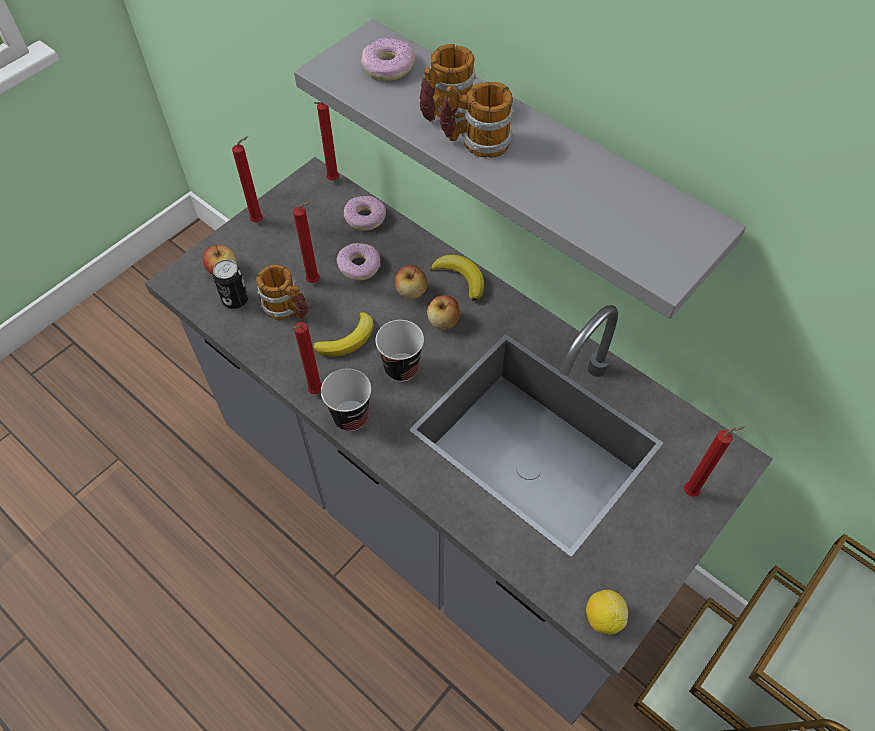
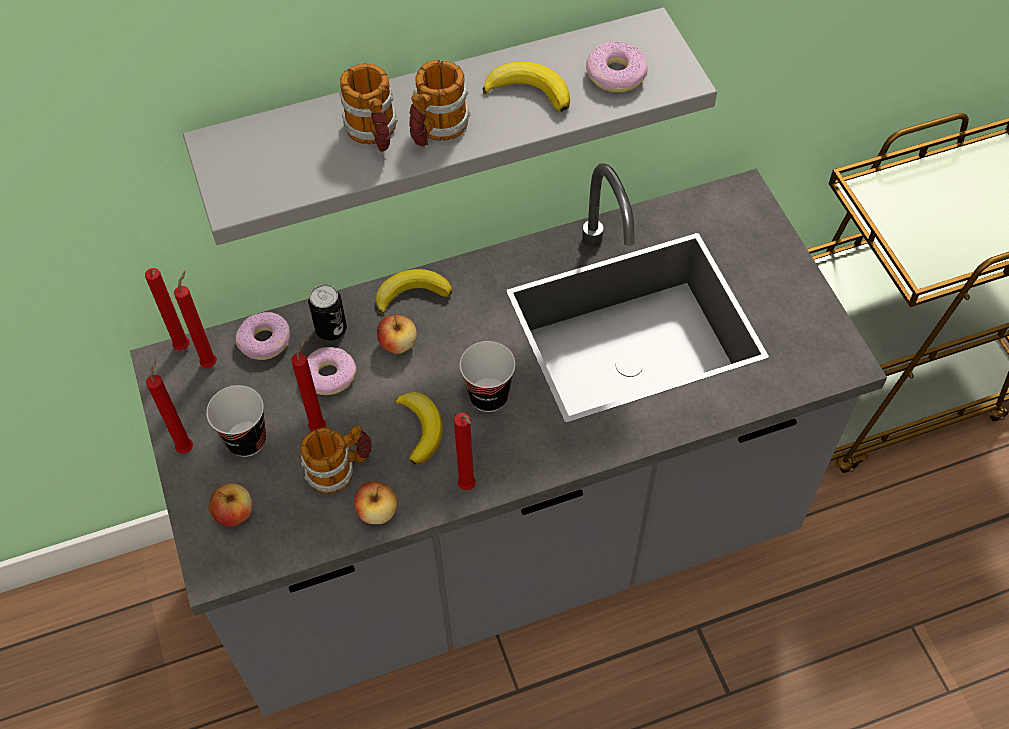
camera: 60 degrees left, 0 degrees up
can [212,259,249,309] -> can moved to [308,284,347,341]
cup [321,368,371,431] -> cup moved to [206,385,266,457]
donut [361,38,415,81] -> donut moved to [586,41,648,92]
apple [427,295,460,330] -> apple moved to [354,481,397,524]
lemon [586,590,628,634] -> none
red candle [684,426,745,497] -> red candle moved to [174,271,217,368]
none -> banana [483,61,570,112]

